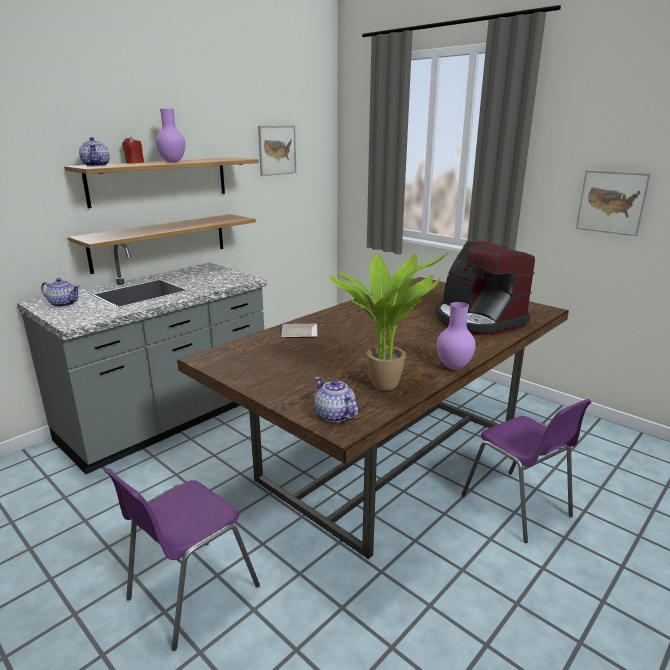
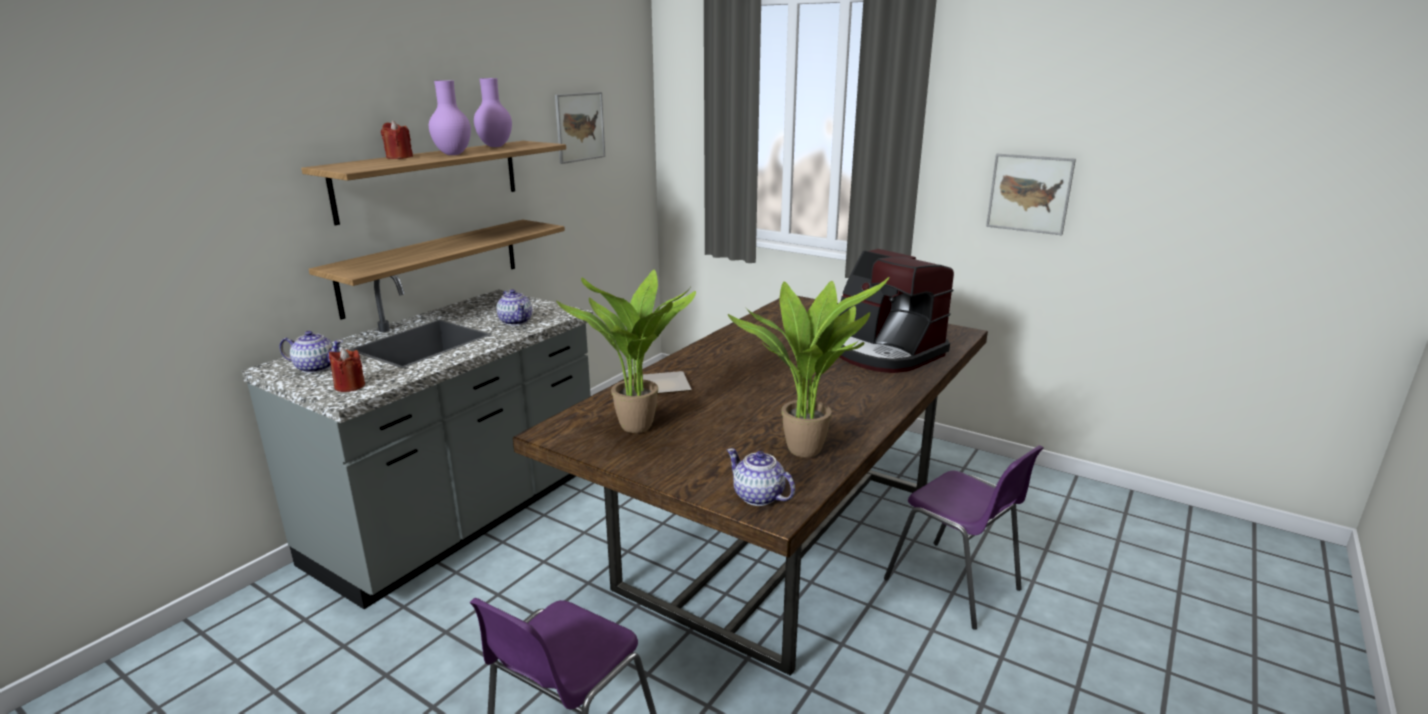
camera: 10 degrees left, 0 degrees up
teapot [79,137,110,167] -> teapot moved to [496,289,532,326]
purple vase [437,302,476,370] -> purple vase moved to [474,78,512,147]
none -> red candle [329,348,365,392]
none -> potted plant [556,269,696,433]

